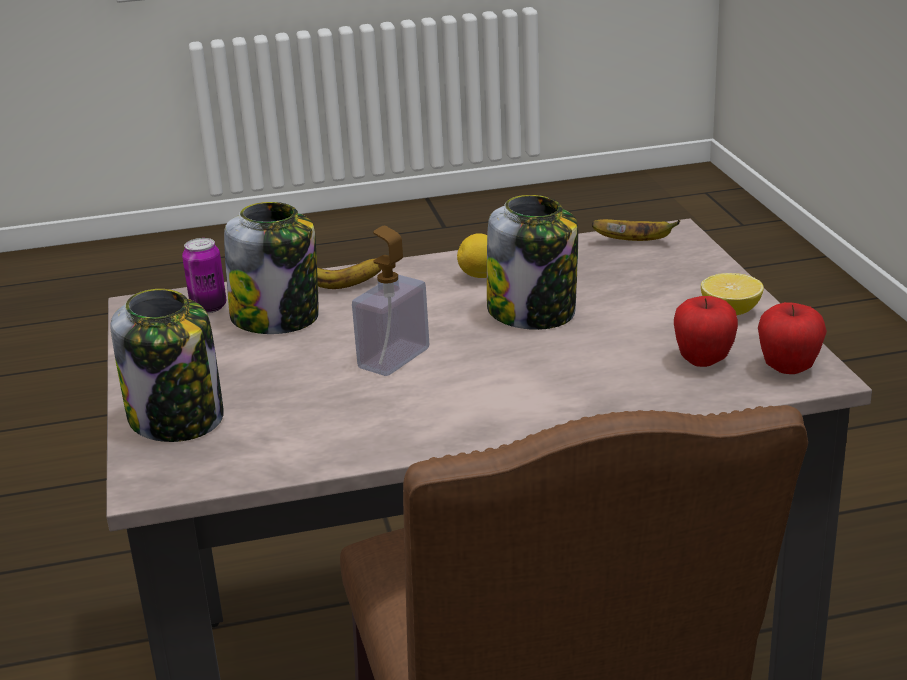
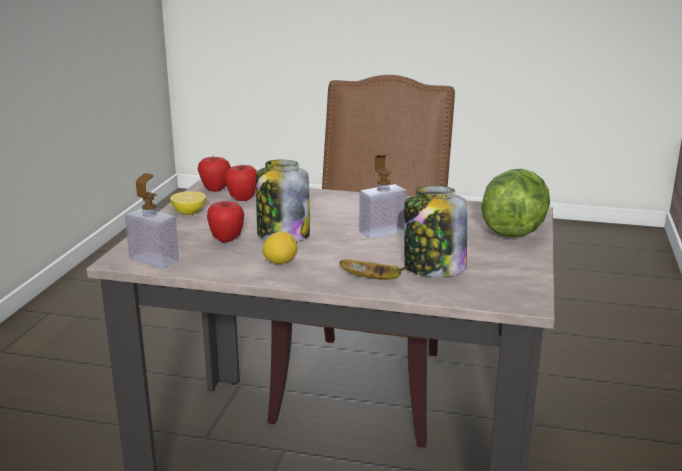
camera: 155 degrees left, 5 degrees down
jar [110,289,224,442] -> lettuce [481,169,550,237]
can [182,238,227,313] -> none
banana [592,219,680,241] -> soap dispenser [125,173,179,268]
none -> apple [207,201,244,242]

